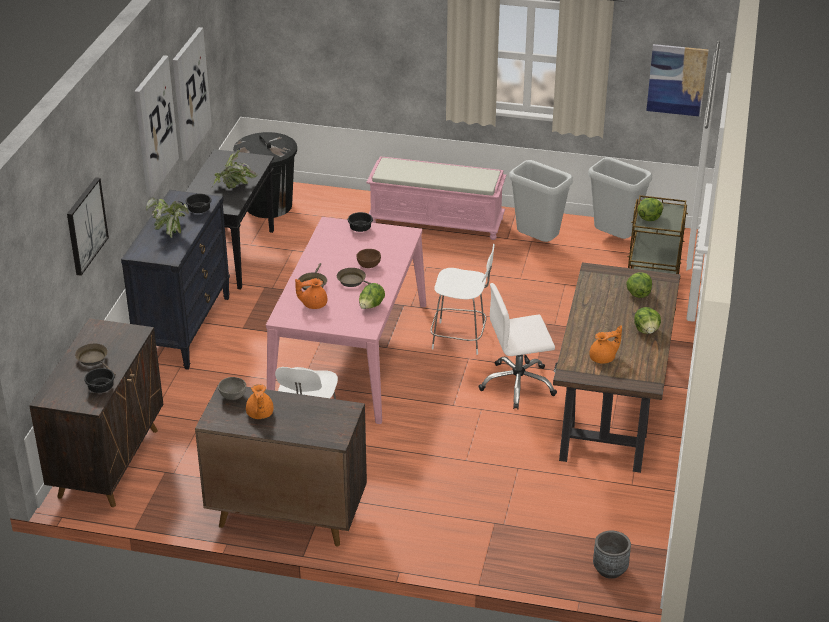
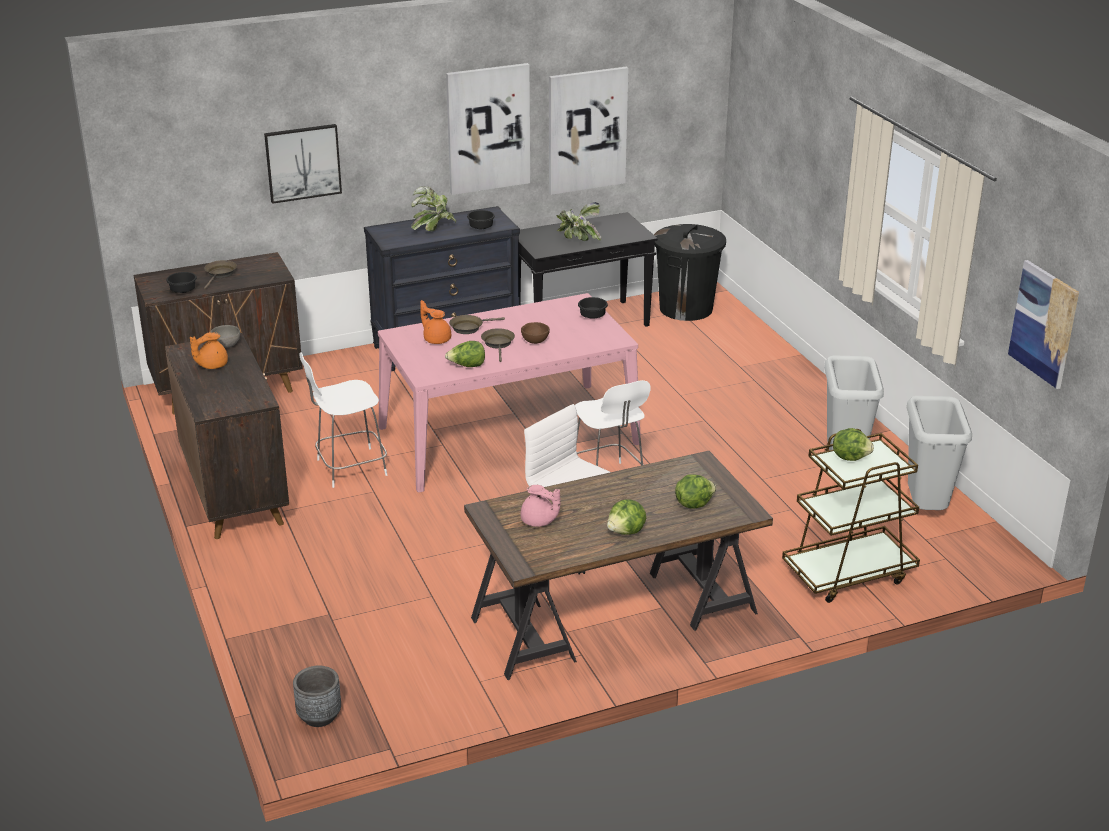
camera: 55 degrees right, 5 degrees down
pink bench [366,156,506,240] -> none
orange teapot [590,326,622,364] -> pink teapot [521,485,560,527]

